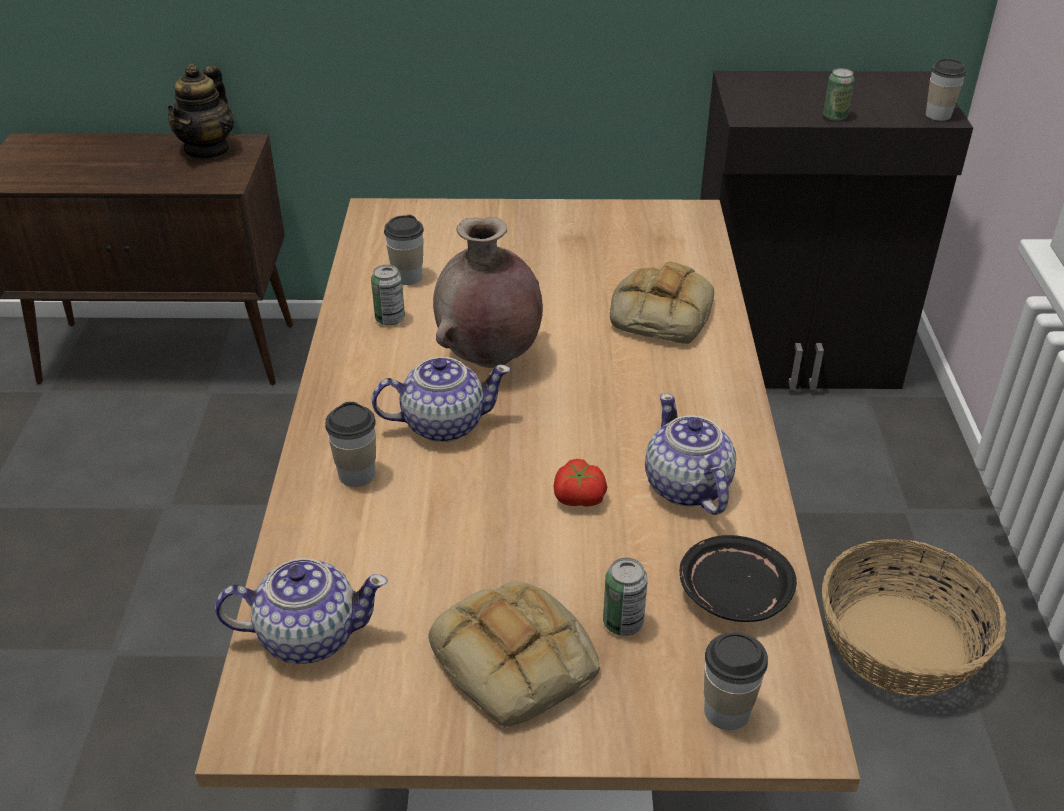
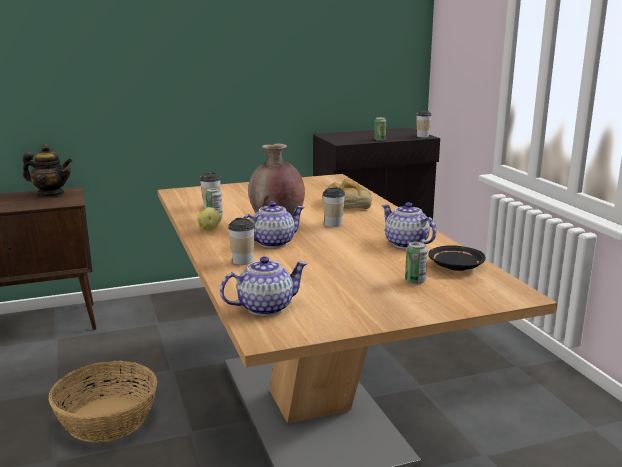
camera: 20 degrees left, 20 degrees down
teapot [167,64,234,160] -> teapot turned 75 degrees counterclockwise [23,144,72,196]
bread [428,581,600,728] -> none
tomato [554,459,607,507] -> none
cup [704,632,768,730] -> cup moved to [323,188,345,227]
basket [822,539,1007,697] -> basket moved to [49,361,157,443]
none -> potato [197,207,222,230]

